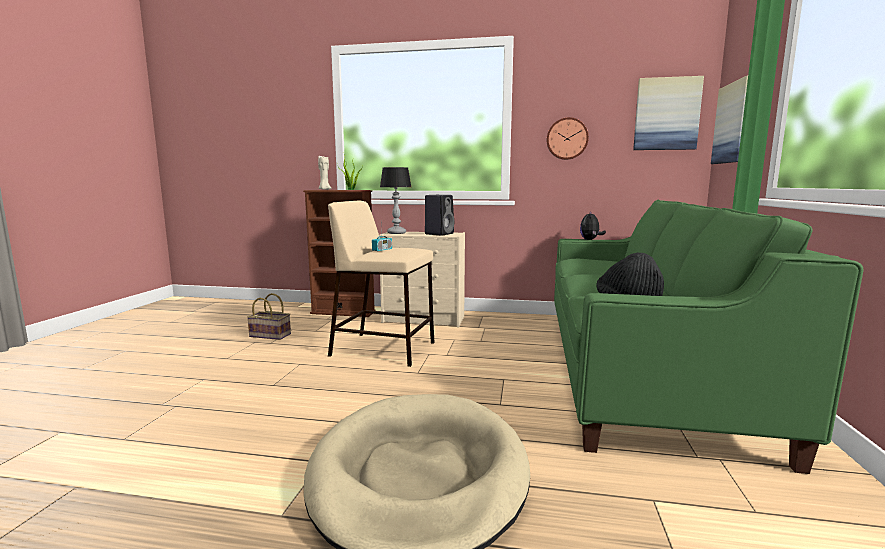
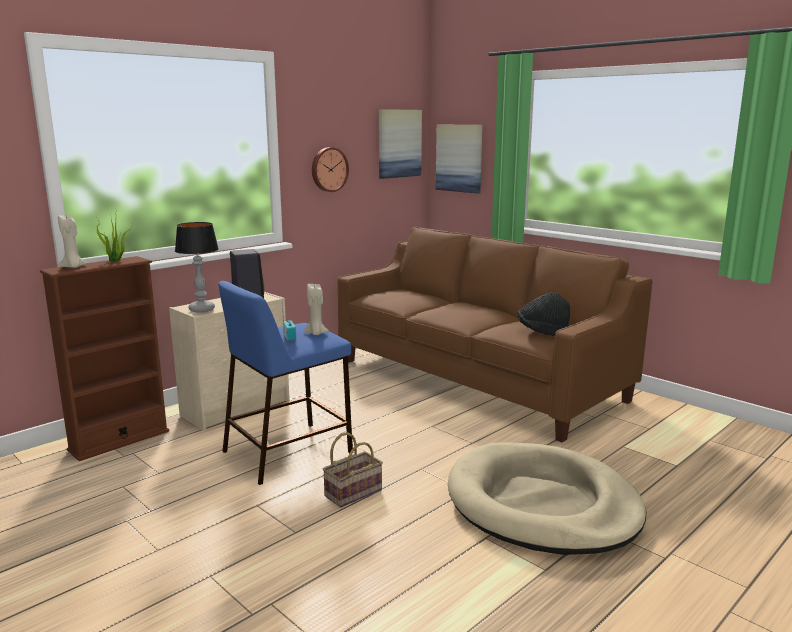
camera: 55 degrees left, 5 degrees up
basket [247,293,291,340] -> basket moved to [323,432,383,507]
beige stool [328,200,435,367] -> blue stool [218,281,353,485]
green sofa [554,200,863,474] -> brown sofa [338,227,653,442]
plush toy [580,211,606,240] -> none
none -> beige candle [304,284,329,335]

